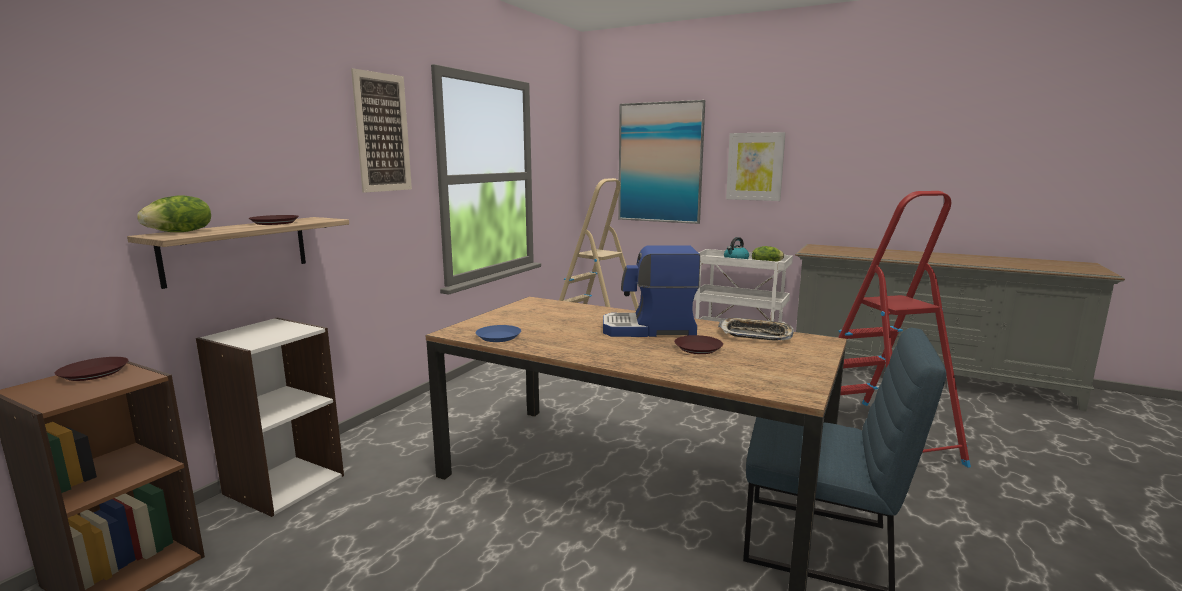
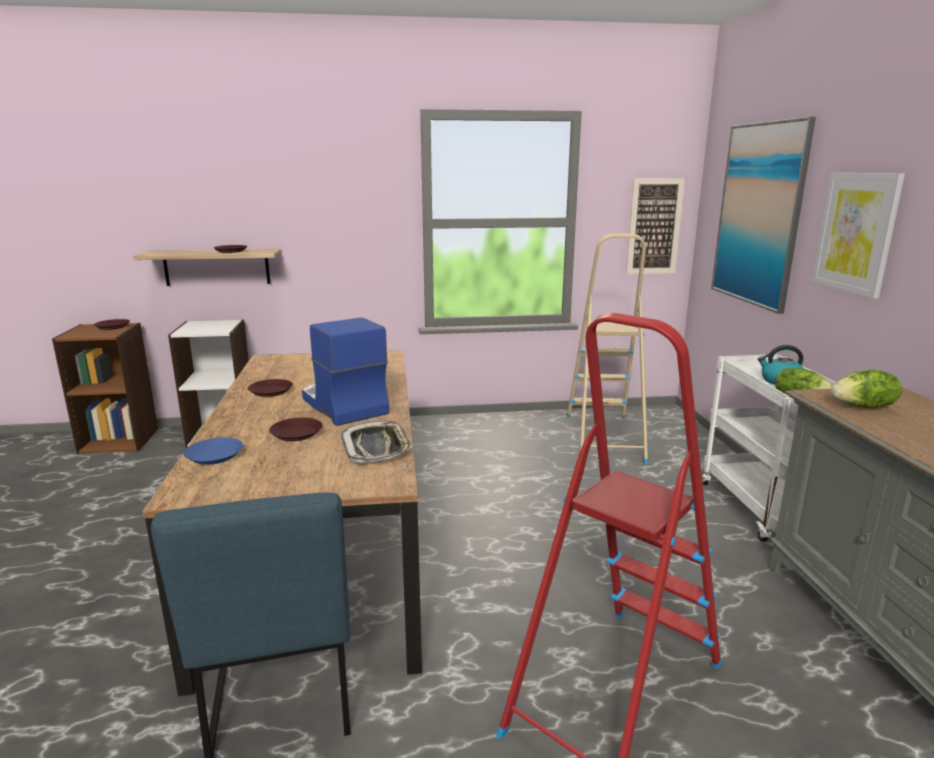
camera: 55 degrees right, 5 degrees up
lettuce [137,195,211,232] -> lettuce moved to [831,370,902,408]
picture [351,68,412,193] -> picture moved to [626,178,685,274]
blue plate [476,325,521,342] -> blue plate moved to [183,437,243,465]
none -> brown plate [248,379,293,397]

